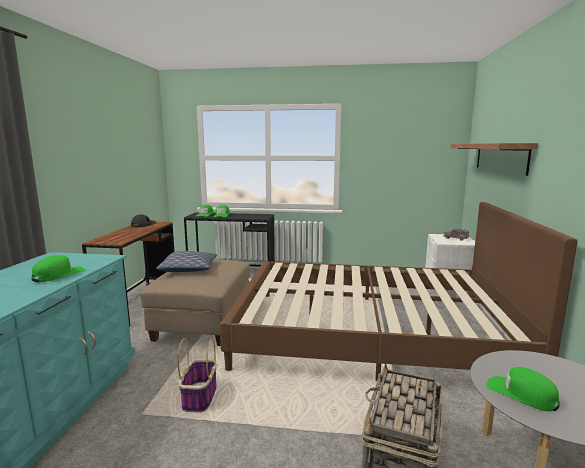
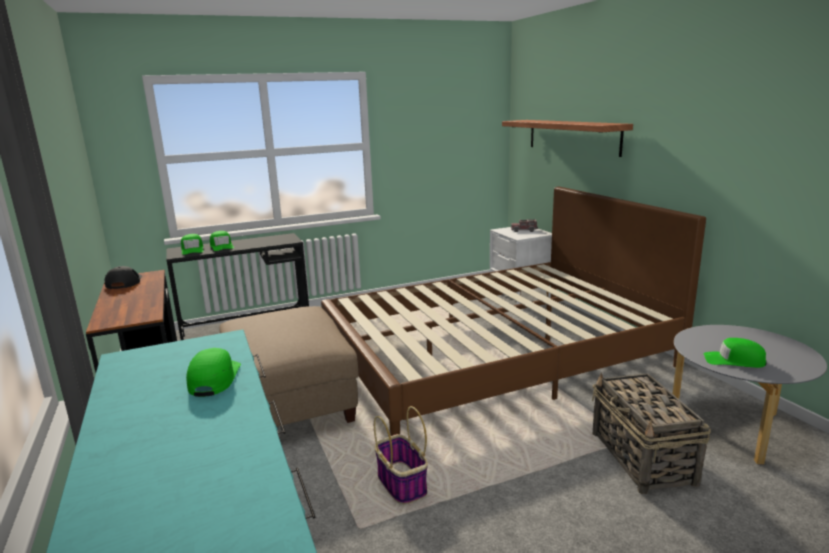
camera: 30 degrees left, 5 degrees up
pillow [156,251,217,272] -> none

